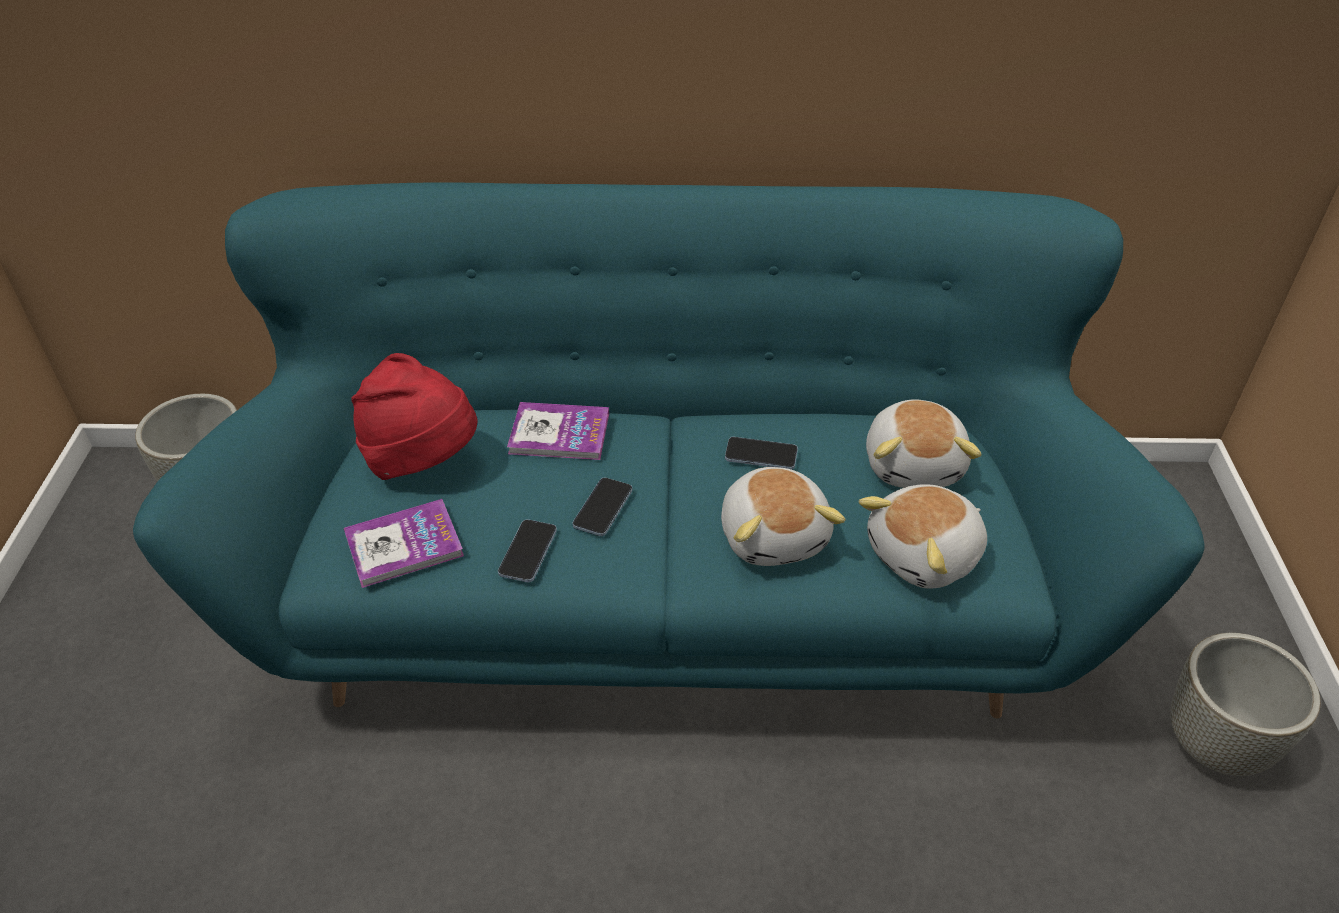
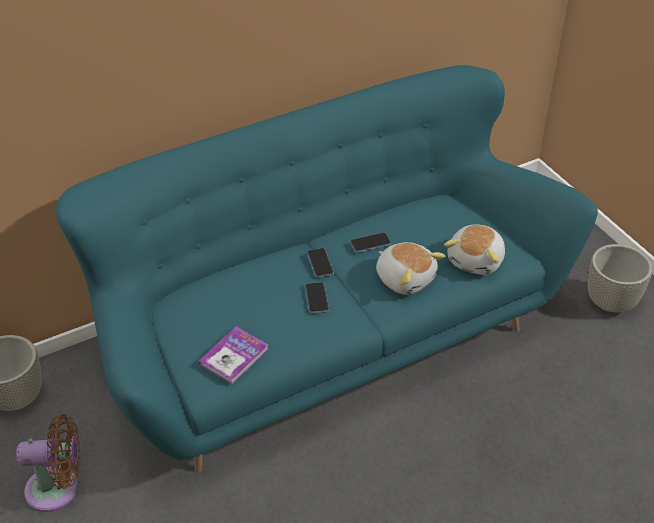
camera: 30 degrees left, 0 degrees up
red hat [351,353,478,480] -> none
phone [498,519,557,582] -> phone moved to [307,248,334,278]
book [507,402,609,460] -> none
plush toy [866,399,982,488] -> none
none -> brown fan [16,414,80,512]

